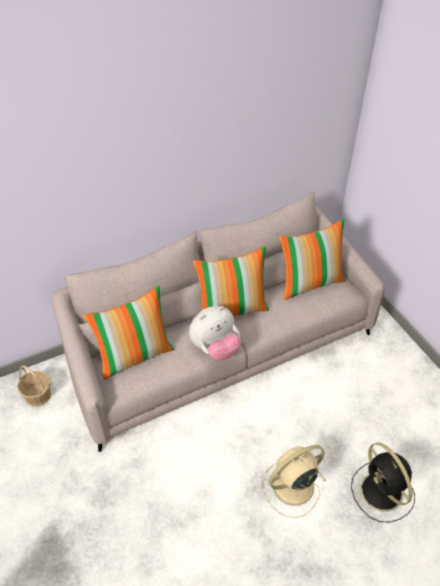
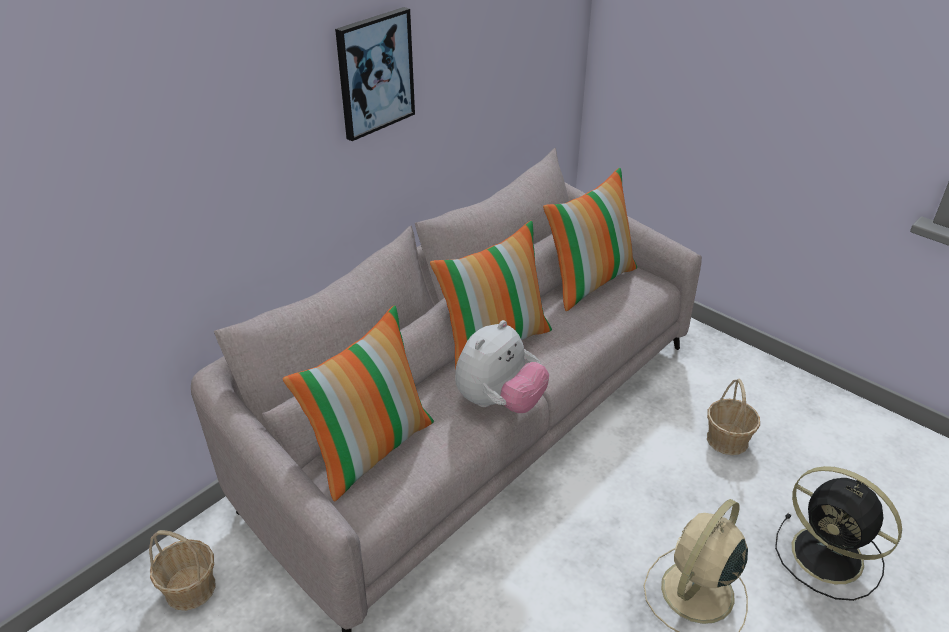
camera: 20 degrees left, 10 degrees down
none -> picture [335,7,415,141]
none -> basket [707,379,760,455]

